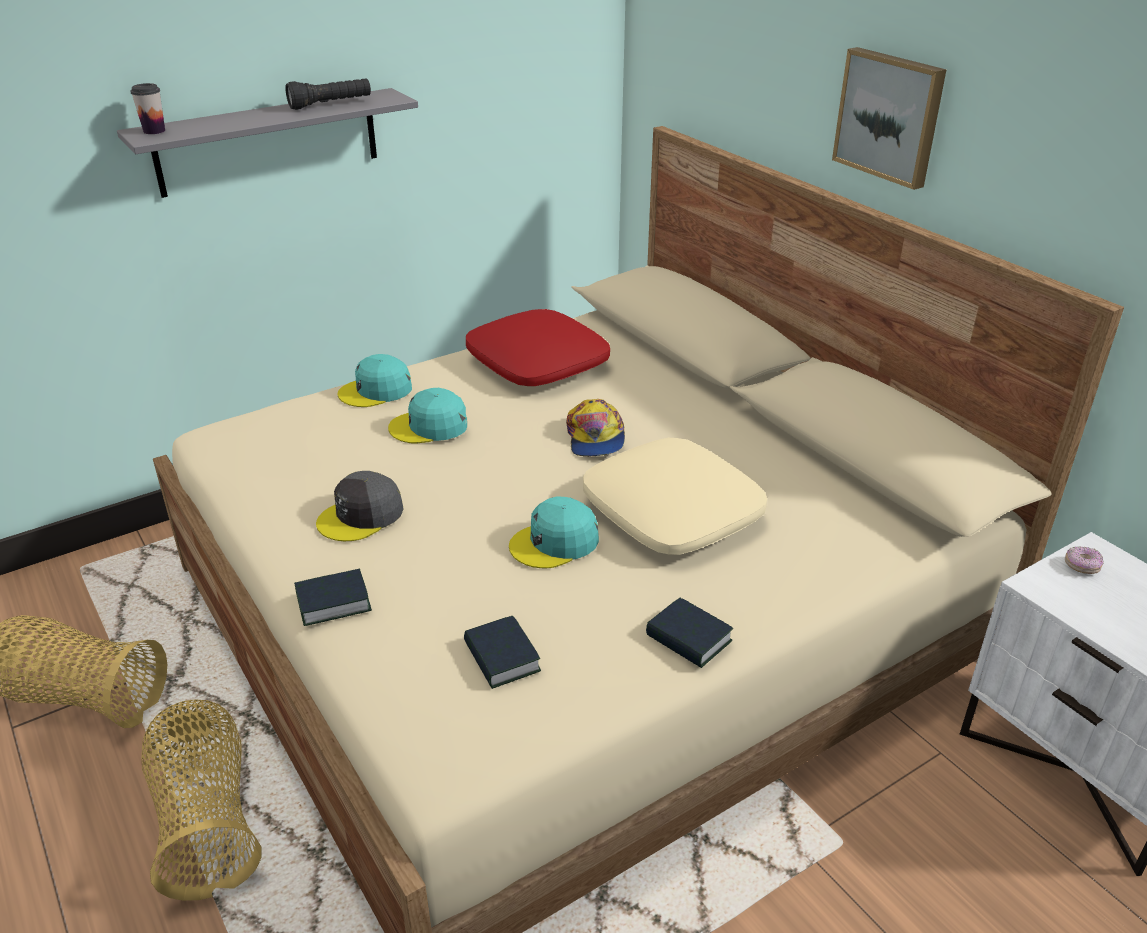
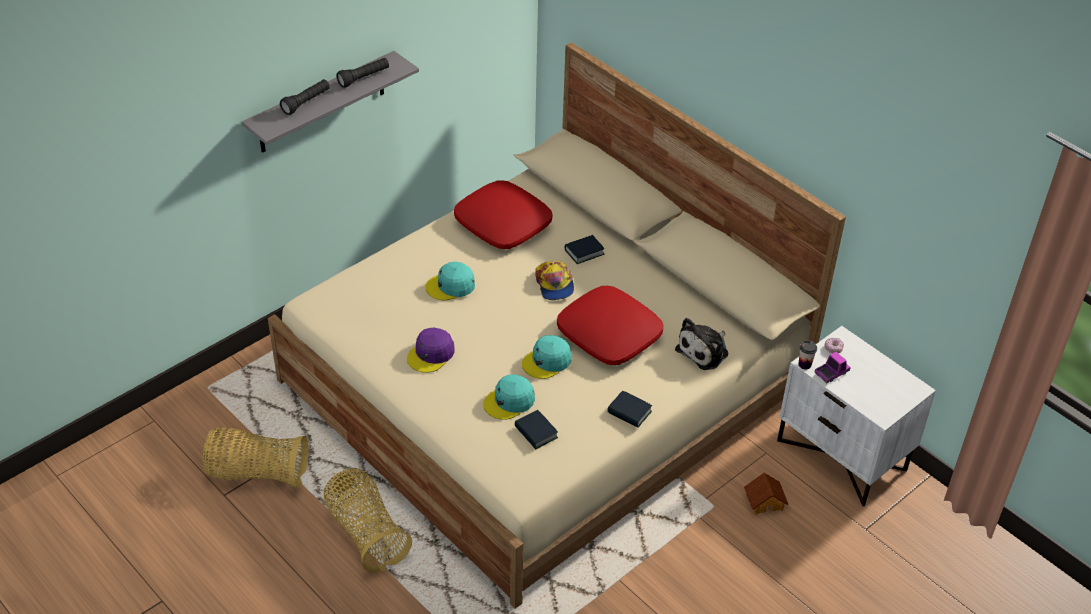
camera: 10 degrees left, 10 degrees up
cup [130,83,165,134] -> cup moved to [798,340,817,369]
book [294,569,372,626] -> book moved to [565,235,605,264]
grey cap [316,471,403,541] -> purple cap [407,328,455,373]
turquoise cap [338,354,412,407] -> turquoise cap moved to [483,374,535,420]
beige pillow [583,438,767,555] -> red pillow [557,286,664,365]
picture [832,47,947,190] -> none
none -> black flashlight [280,79,330,115]
none -> plush toy [675,318,728,370]
none -> toy house [744,472,788,514]
none -> toy truck [814,352,851,383]

